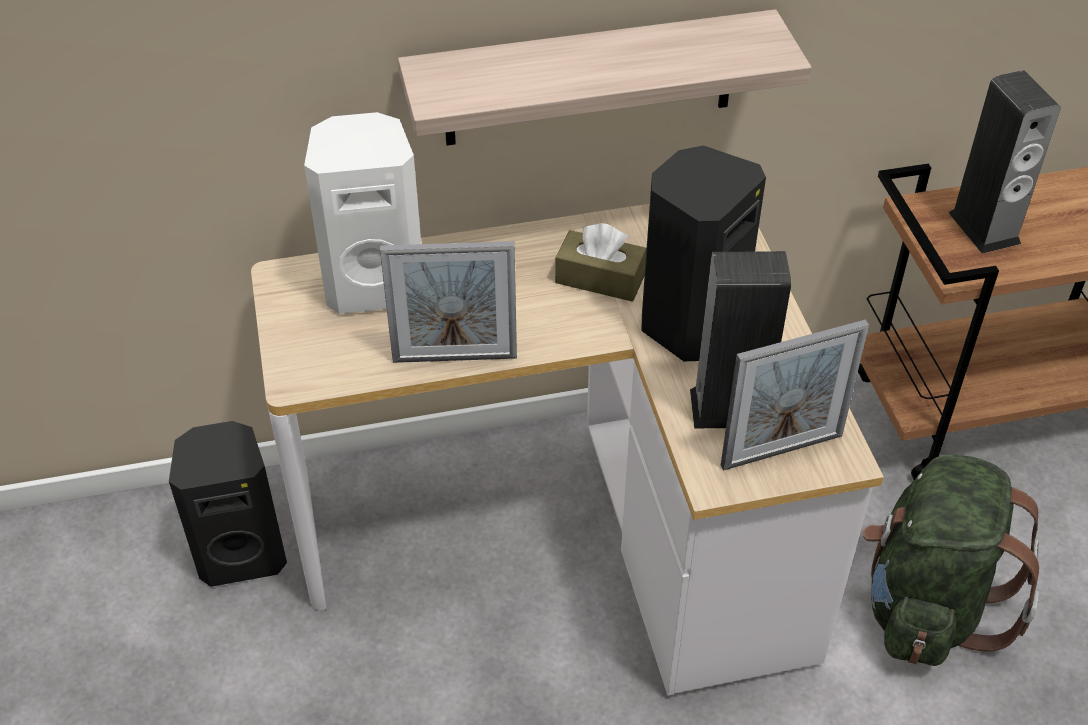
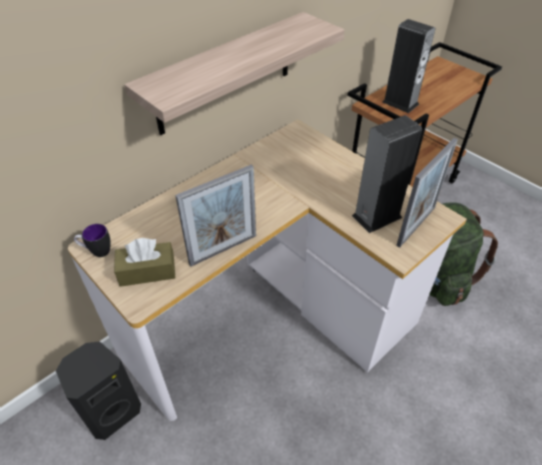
camera: 30 degrees left, 0 degrees up
white speaker [304,112,421,314] -> none
brown tissue box [555,223,647,302] -> brown tissue box moved to [114,238,175,287]
black speaker [641,145,766,361] -> none
none -> mug [74,224,111,257]

